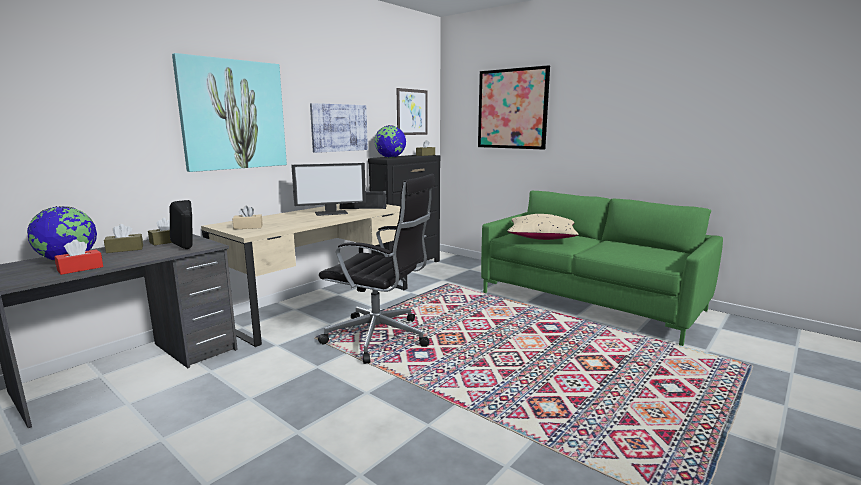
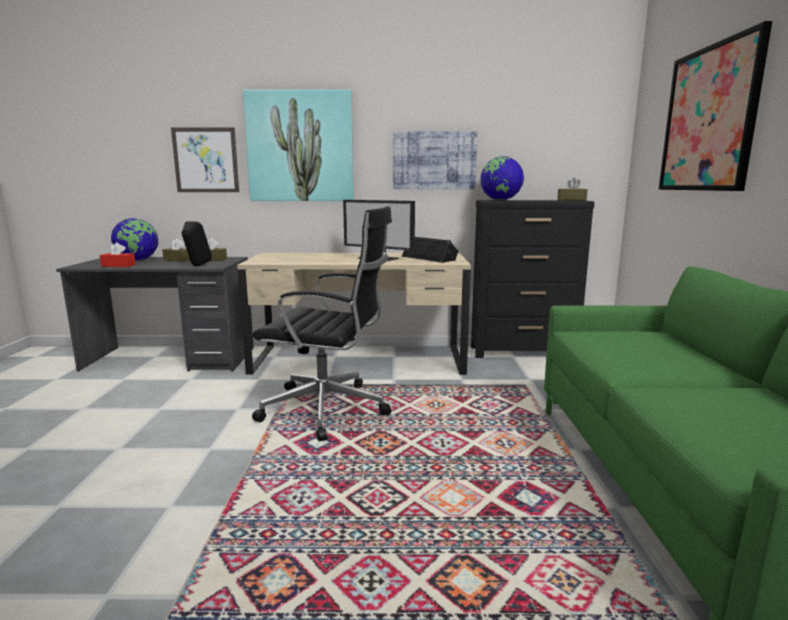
camera: 50 degrees right, 0 degrees up
beige tissue box [232,206,263,230] -> none
black office chair [318,174,435,364] -> black office chair turned 60 degrees counterclockwise [252,206,392,441]
picture [397,88,427,135] -> picture moved to [171,127,239,192]
beige pillow [508,214,579,240] -> none

